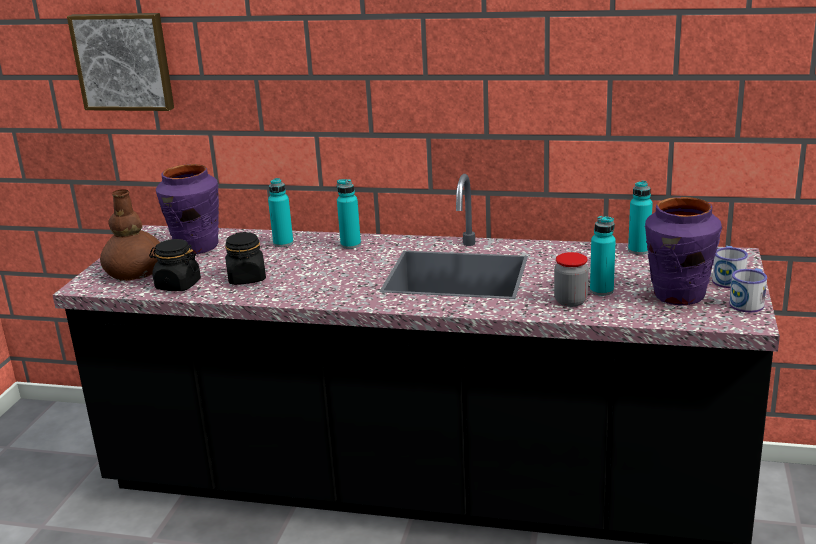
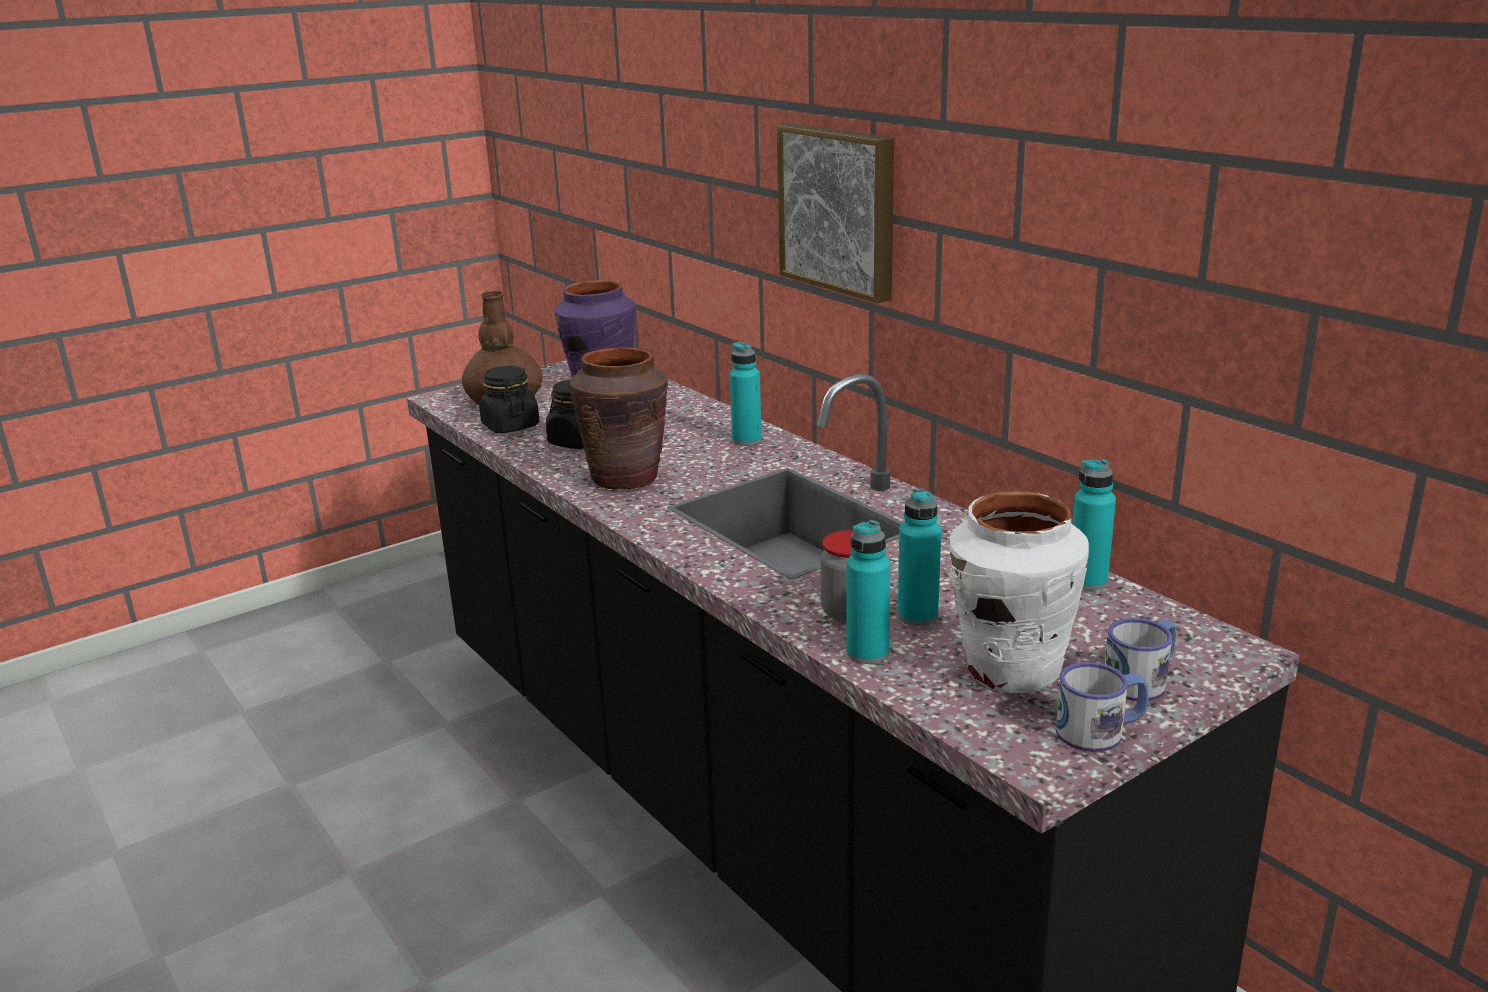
camera: 40 degrees right, 0 degrees up
picture [67,13,174,111] -> picture moved to [777,123,894,304]
turquoise bottle [268,178,293,247] -> turquoise bottle moved to [846,520,891,664]
purple vase [645,197,722,306] -> white vase [950,491,1089,693]
none -> brown vase [569,347,669,489]

